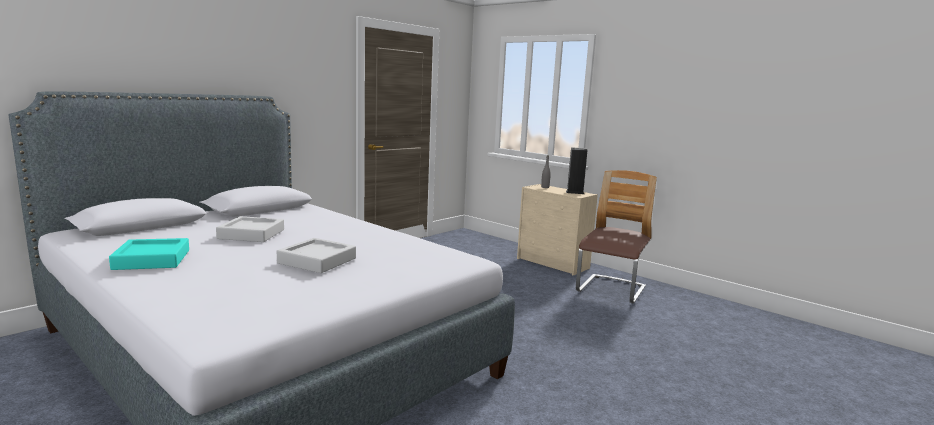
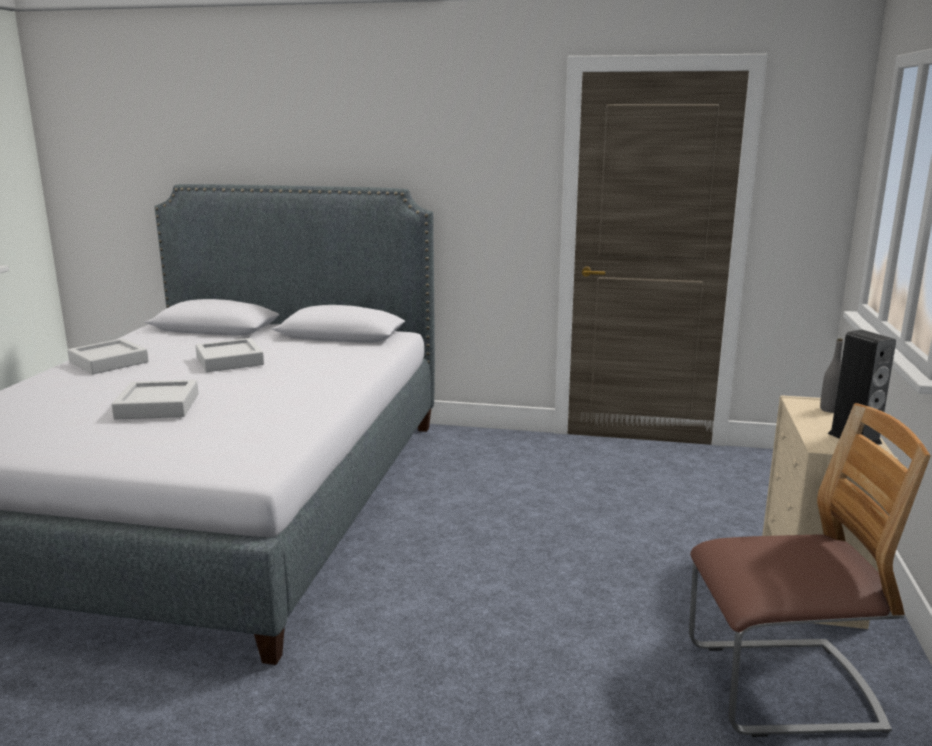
camera: 60 degrees right, 5 degrees up
turquoise tray [109,238,189,270] -> grey tray [67,339,149,374]

